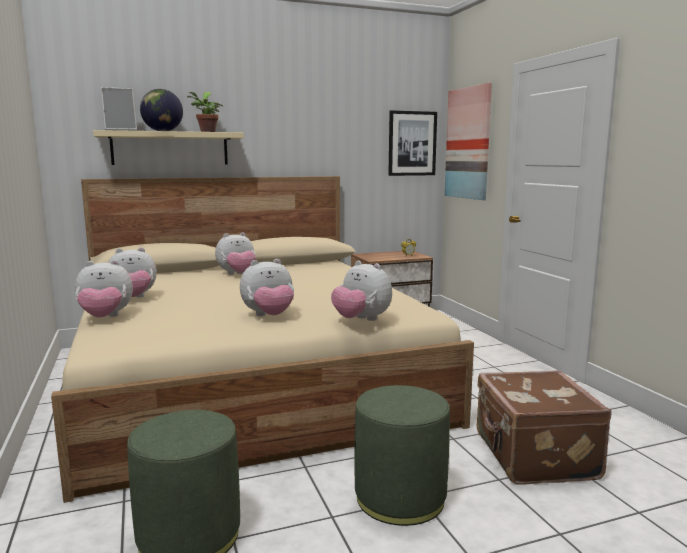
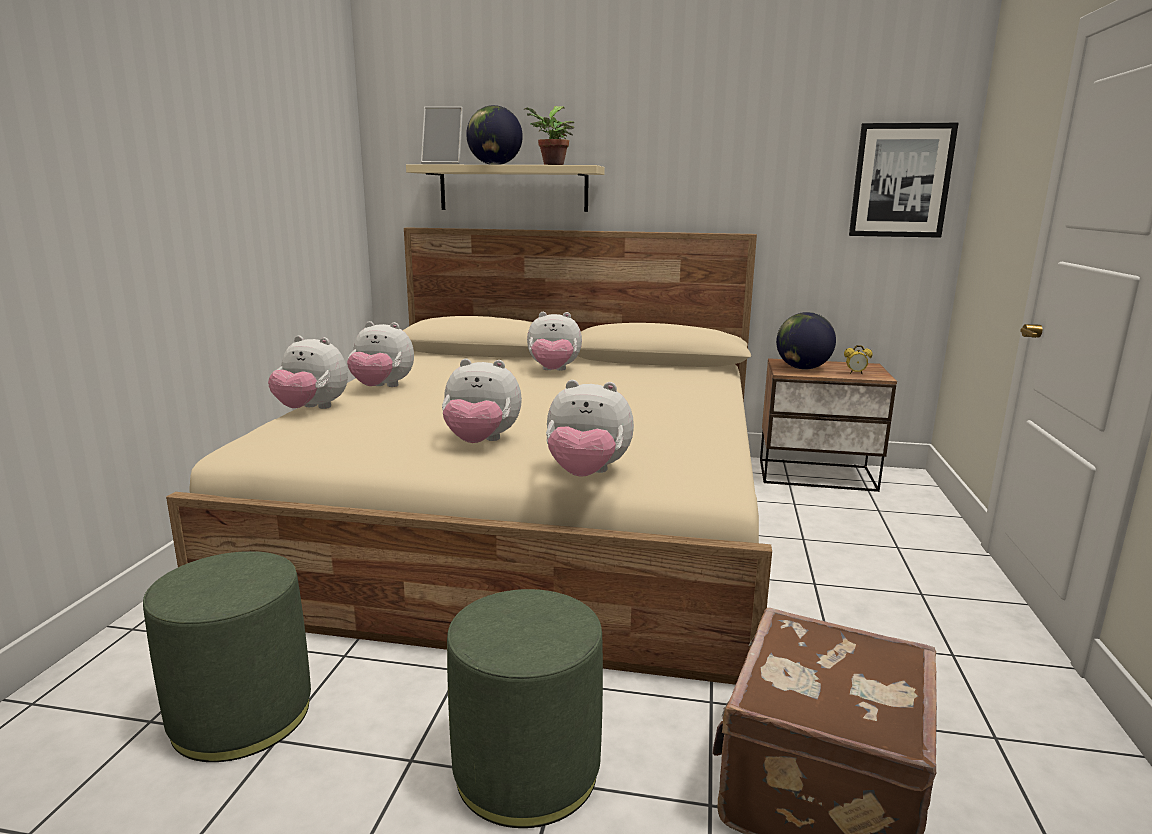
camera: 30 degrees right, 5 degrees up
plush toy [331,261,392,321] -> plush toy turned 60 degrees counterclockwise [546,380,634,477]
picture [445,83,492,200] -> none
none -> globe [776,312,836,370]

